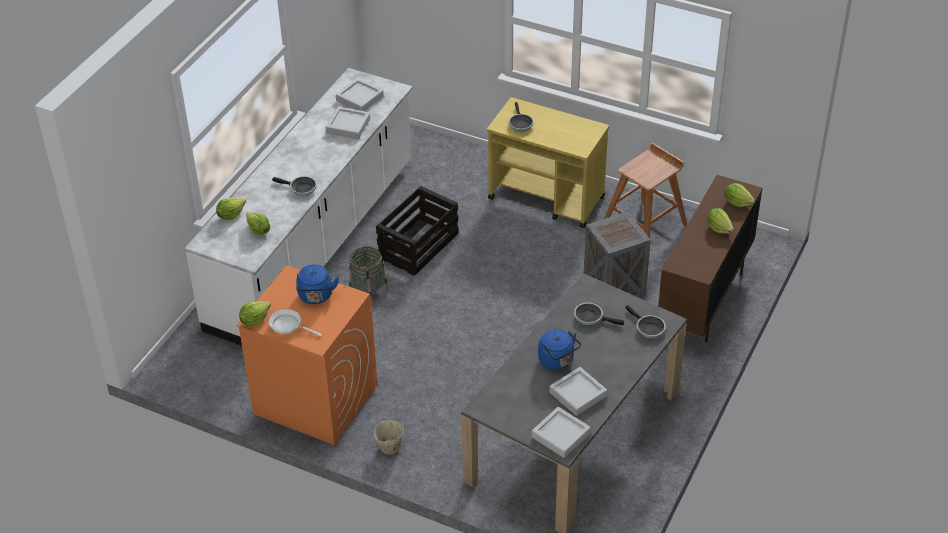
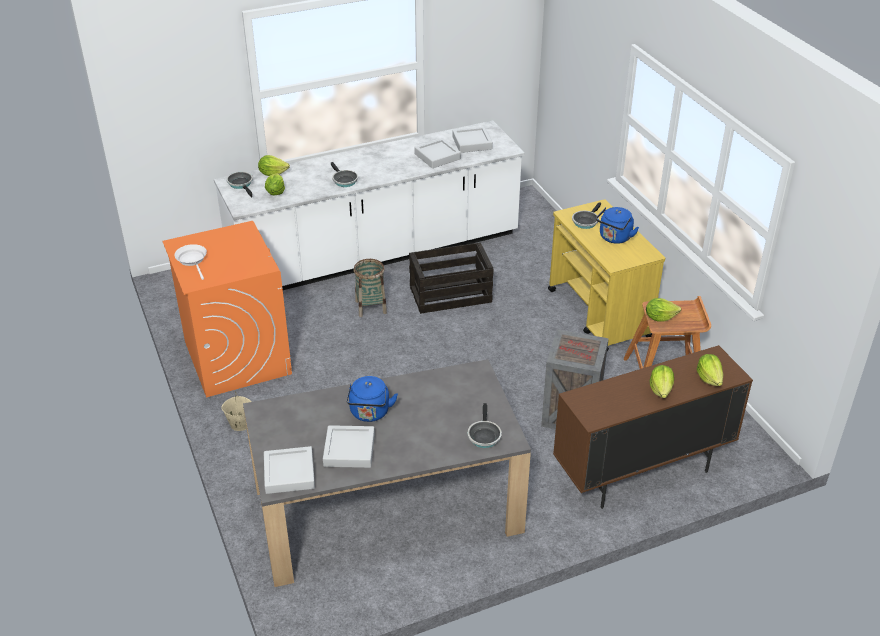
camera: 40 degrees right, 5 degrees down
lettuce [239,301,271,326] -> lettuce moved to [646,298,681,322]
blue kettle [296,264,339,304] -> blue kettle moved to [596,207,639,244]
frying pan [574,303,624,325] -> frying pan moved to [227,172,253,198]

